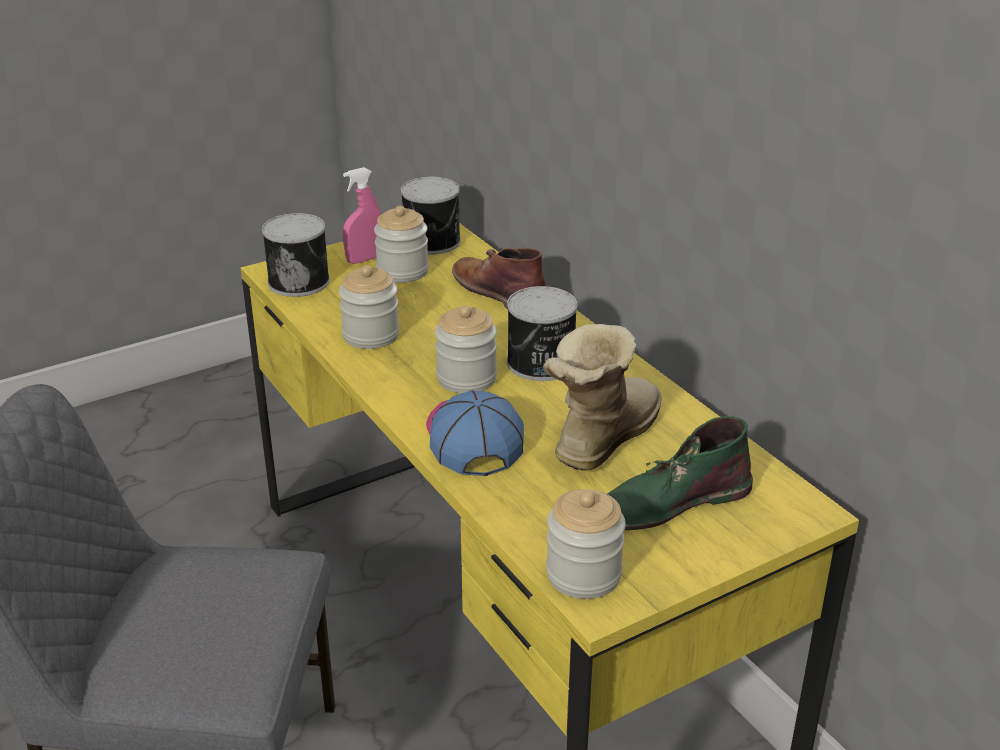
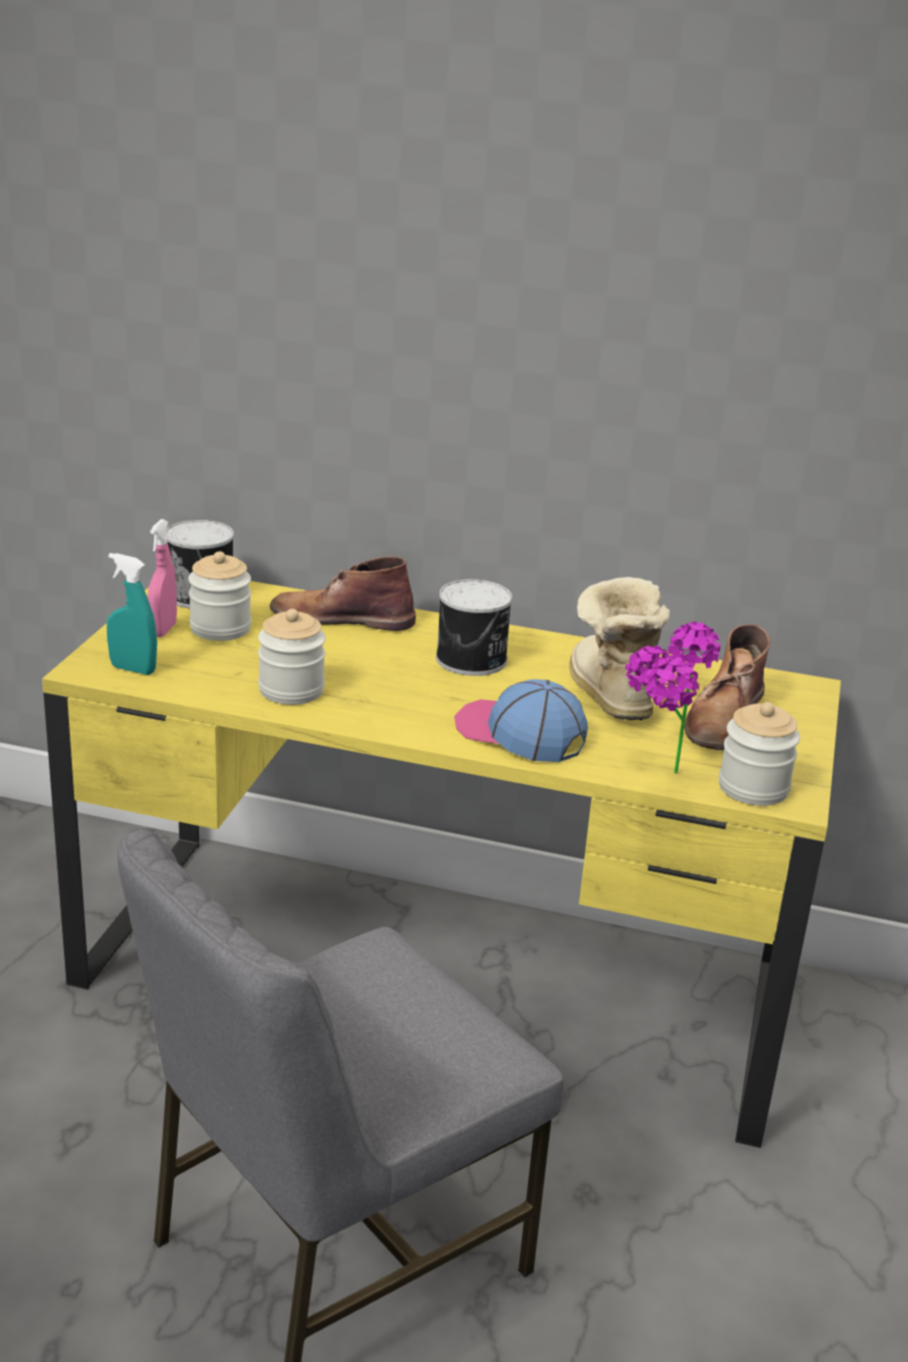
camera: 45 degrees left, 5 degrees down
can [262,213,330,297] -> turquoise spray bottle [107,553,157,675]
jar [435,306,497,393] -> none
green boot [608,416,753,530] -> brown boot [685,624,771,750]
none -> potted plant [625,622,721,774]

